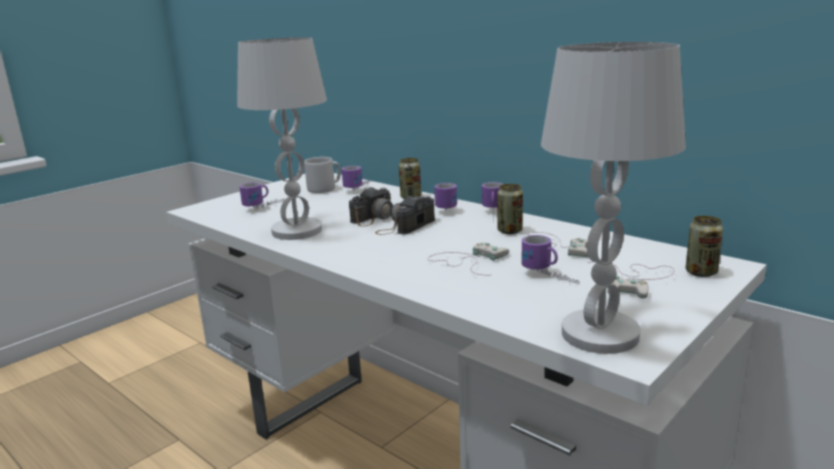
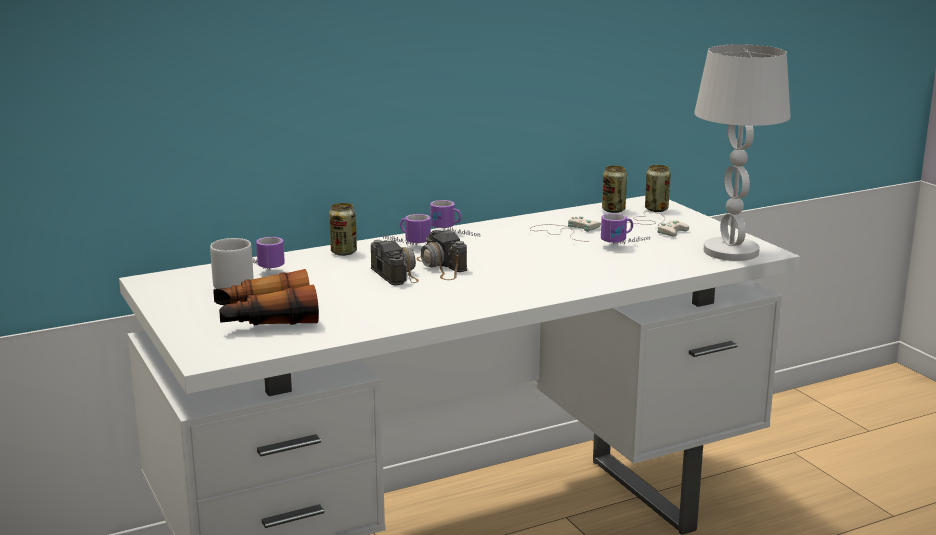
camera: 70 degrees left, 0 degrees up
white table lamp [237,37,327,240] -> none
mug [239,182,285,209] -> binoculars [213,269,319,325]
white game controller [427,242,509,275] -> none
can [497,184,523,234] -> can moved to [602,166,627,213]

